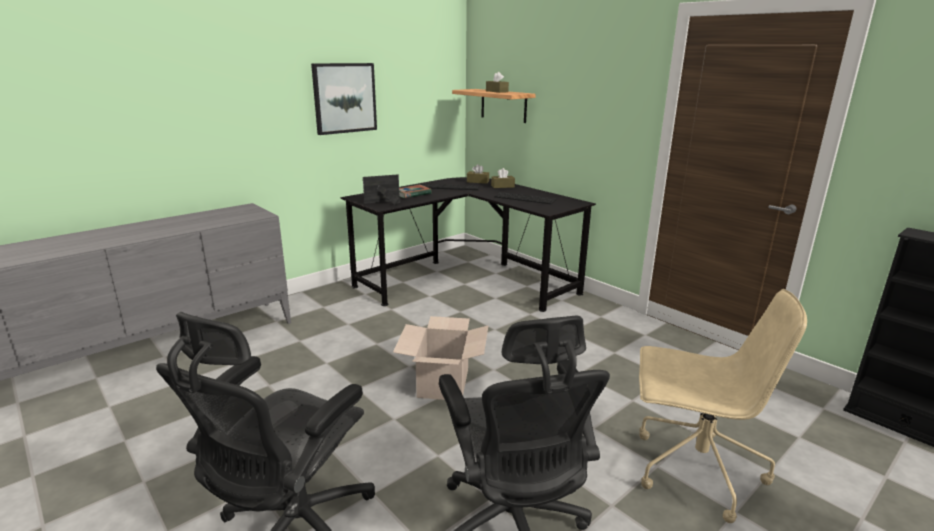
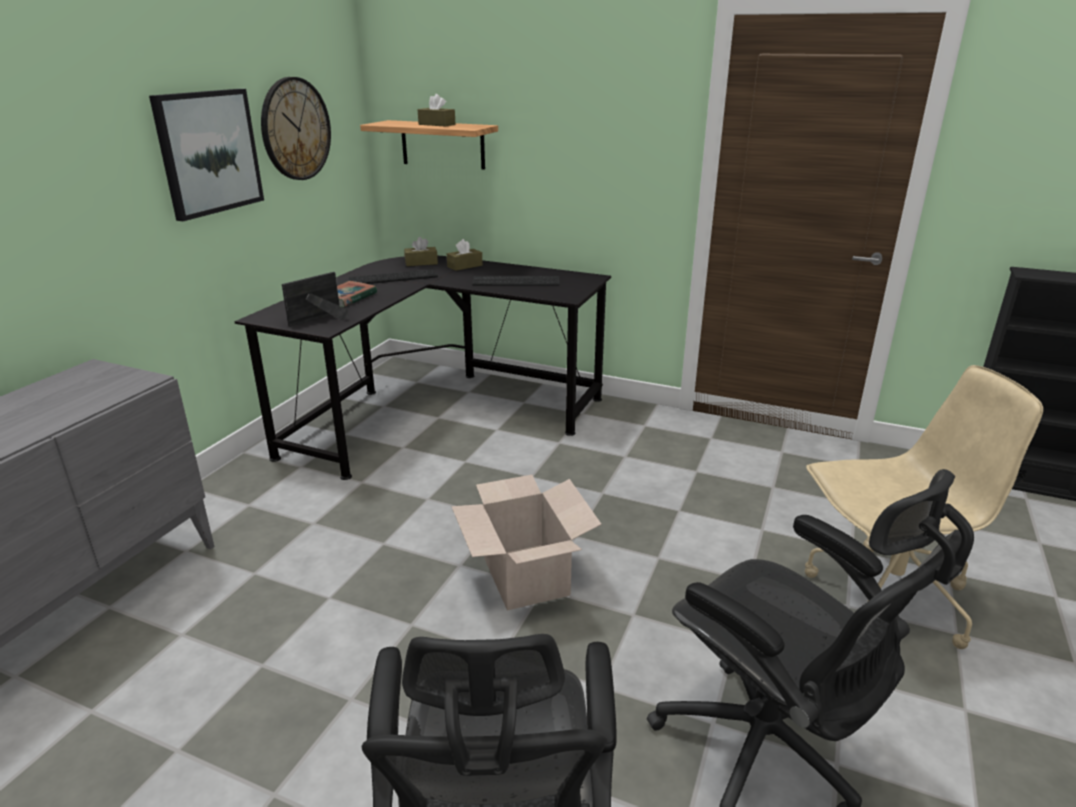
camera: 25 degrees left, 5 degrees up
none -> wall clock [261,77,331,180]

